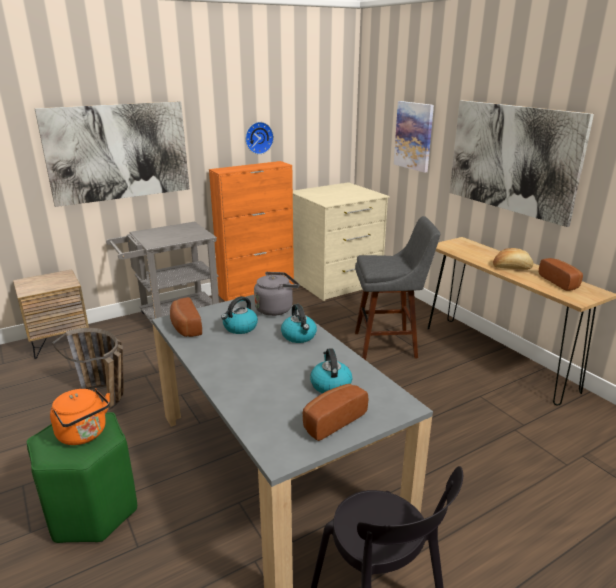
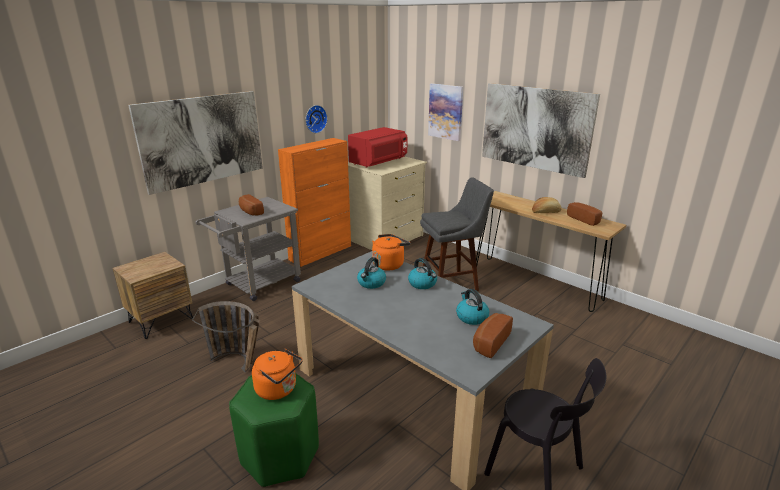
camera: 15 degrees left, 0 degrees up
bread [170,297,202,337] -> bread moved to [239,194,264,216]
grey kettle [254,272,299,316] -> orange kettle [372,234,410,271]
none -> red microwave [348,127,408,168]

